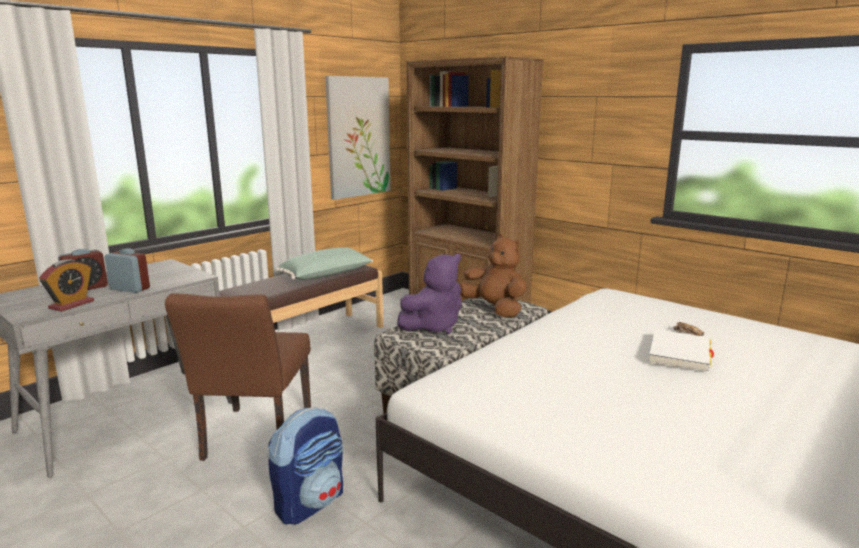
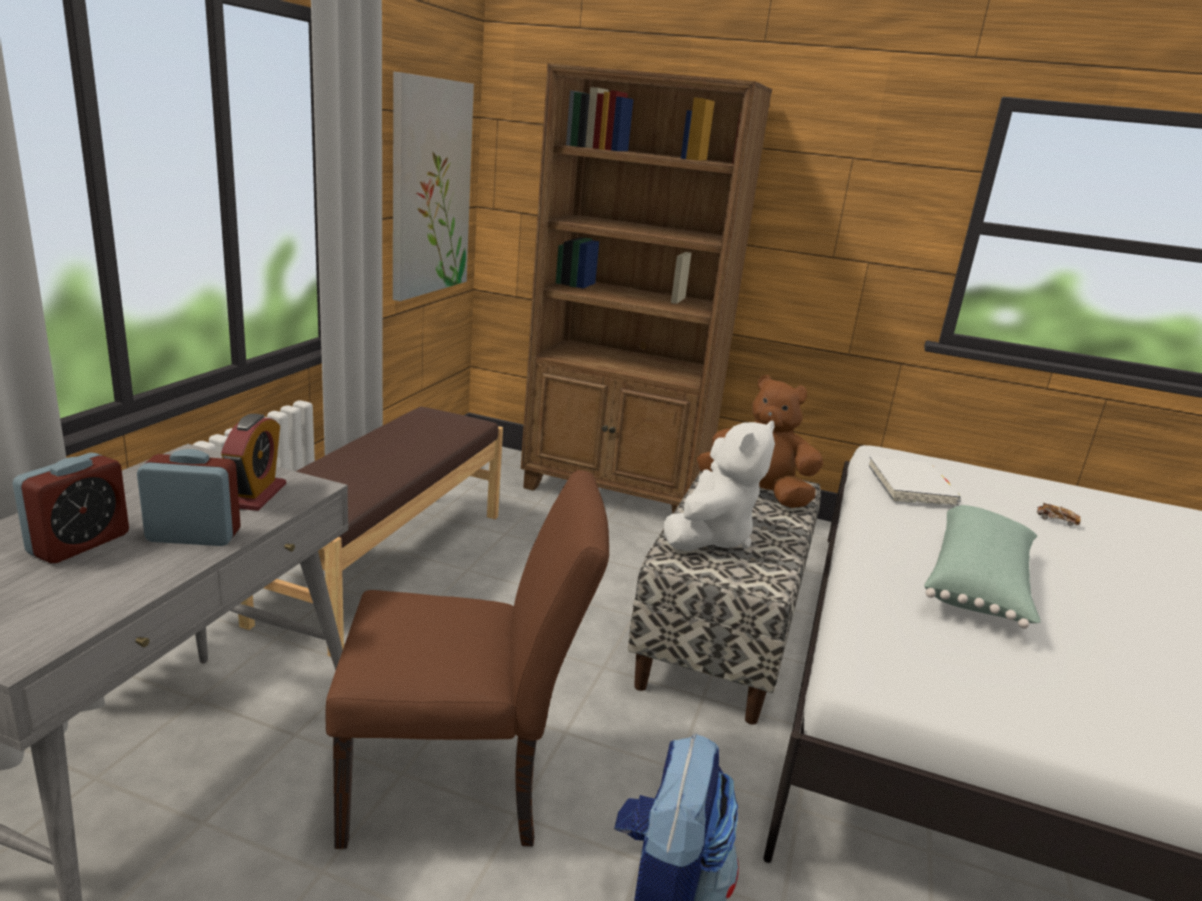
camera: 25 degrees left, 5 degrees up
alarm clock [39,259,94,312] -> alarm clock moved to [221,414,286,511]
brown chair [165,293,311,461] -> brown chair turned 75 degrees counterclockwise [325,470,609,849]
green pillow [276,247,373,280] -> green pillow moved to [924,505,1041,629]
purple plush toy [397,254,462,334] -> white plush toy [664,421,775,551]
white book [649,329,714,371] -> white book moved to [869,457,961,505]

